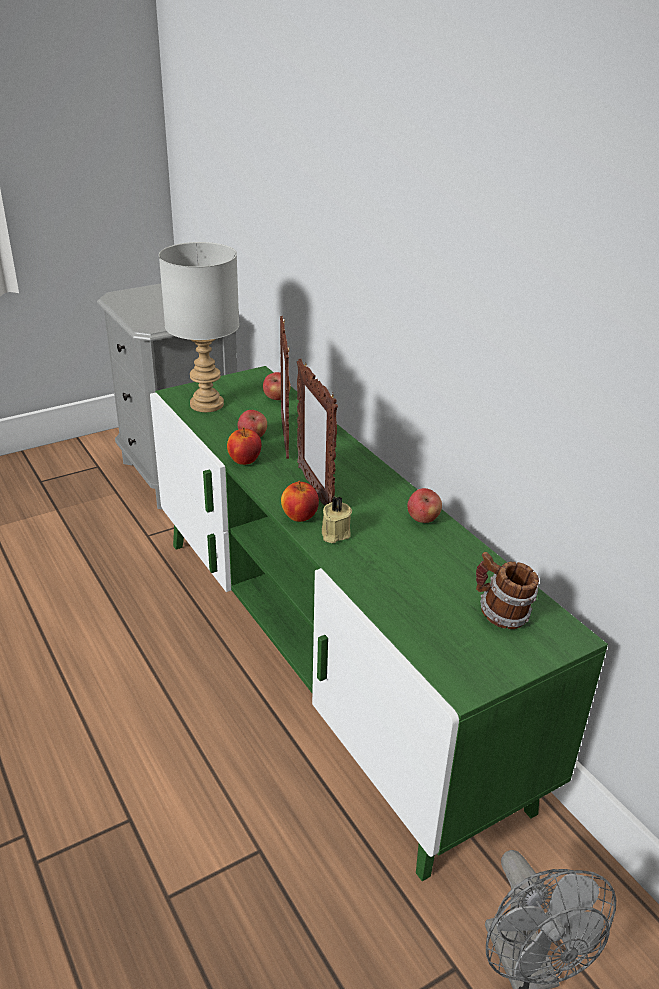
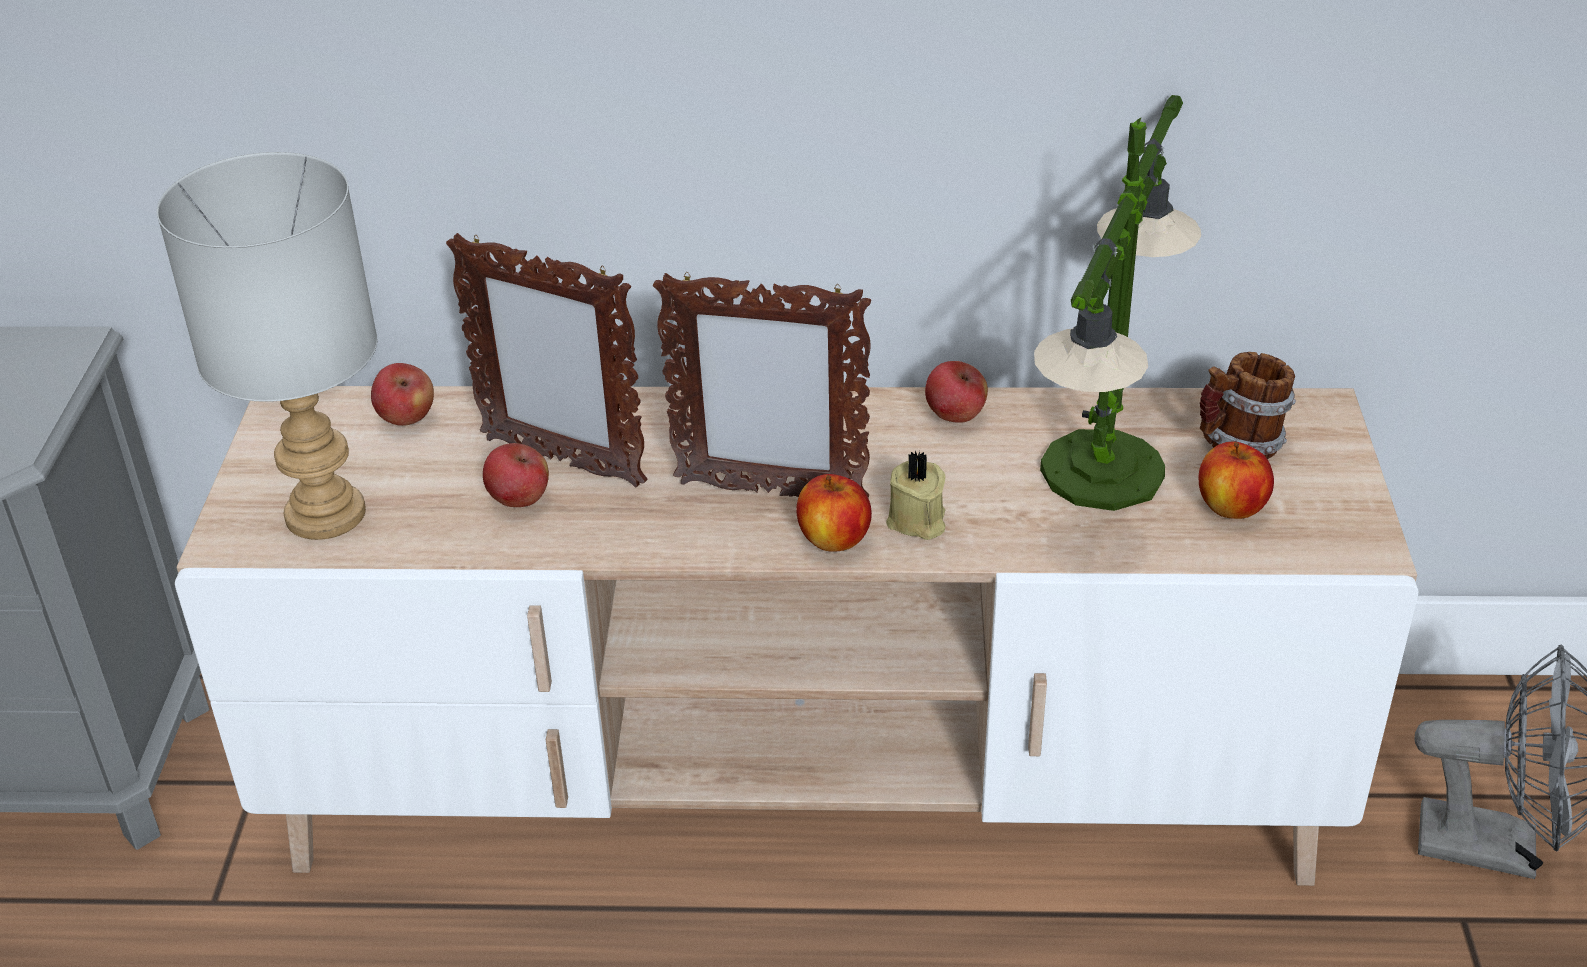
camera: 55 degrees left, 5 degrees up
green tv stand [150,366,608,881] -> beige tv stand [175,386,1419,886]
apple [227,427,261,465] -> apple moved to [1199,442,1274,519]
none -> table lamp [1034,95,1201,511]

